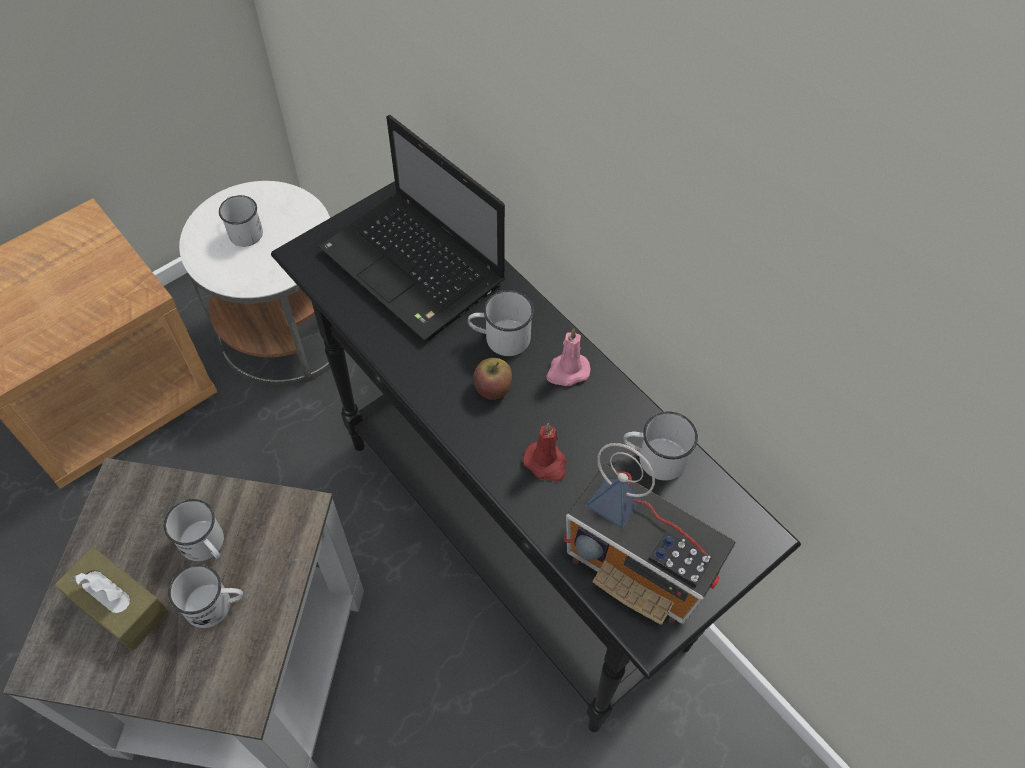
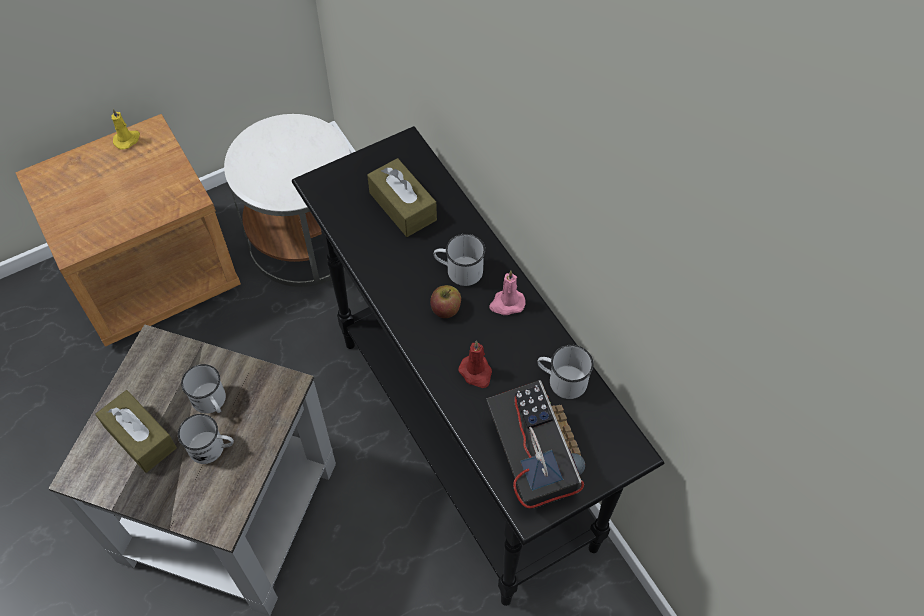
camera: 10 degrees right, 0 degrees up
white mug [219,195,263,247] -> none
laptop [318,115,505,341] -> brown tissue box [367,158,437,237]
radio [564,443,736,625] -> radio turned 150 degrees counterclockwise [486,380,585,509]
none -> yellow candle [111,108,140,150]

